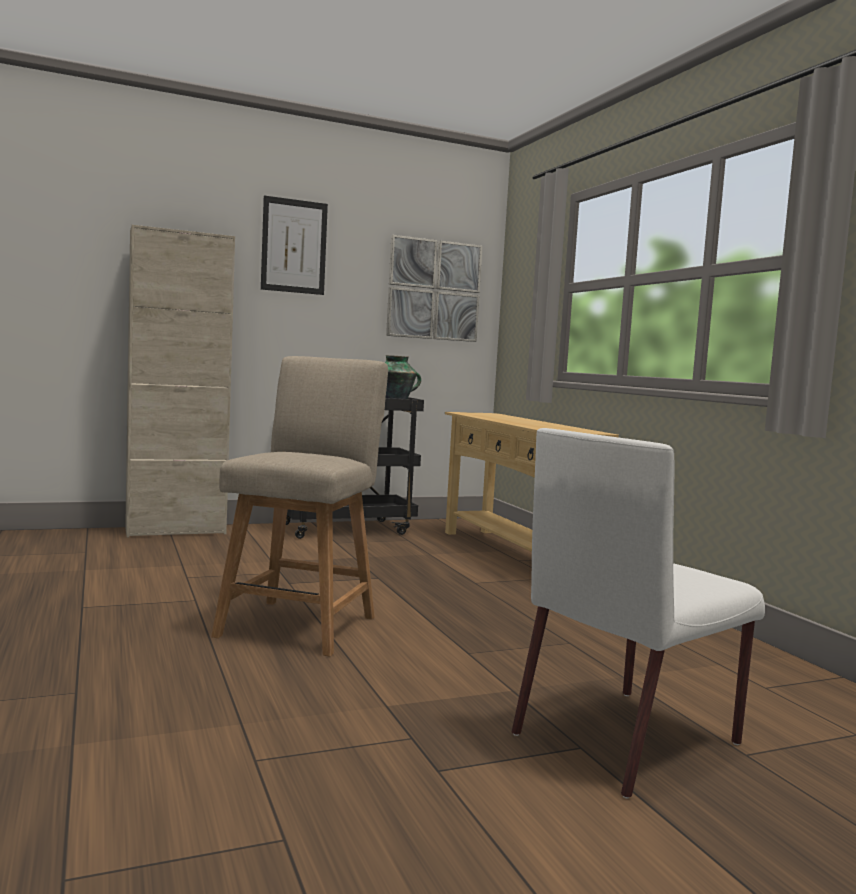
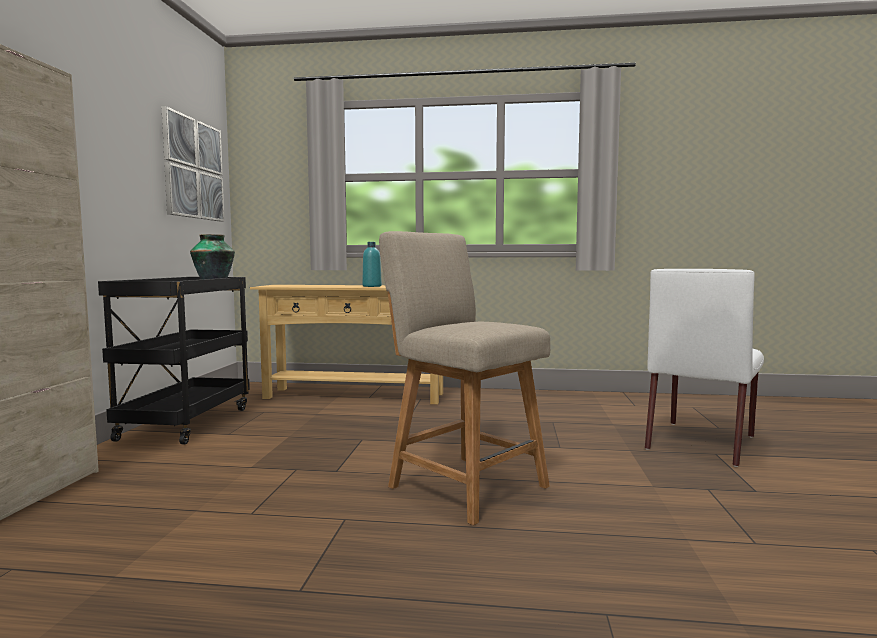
camera: 60 degrees left, 0 degrees up
picture [261,196,328,295] -> none
white chair [512,428,765,798] -> white chair turned 45 degrees clockwise [645,269,764,467]
none -> turquoise bottle [362,242,382,287]

